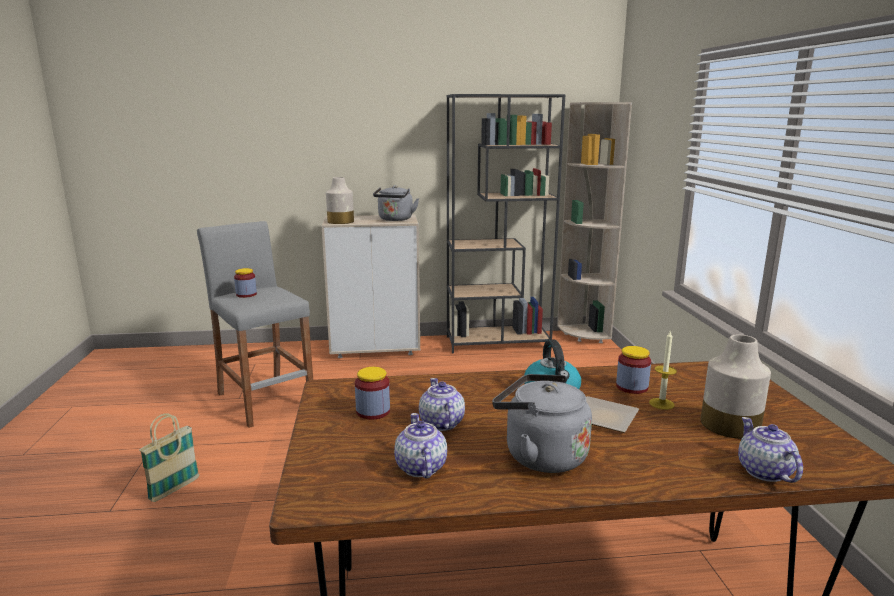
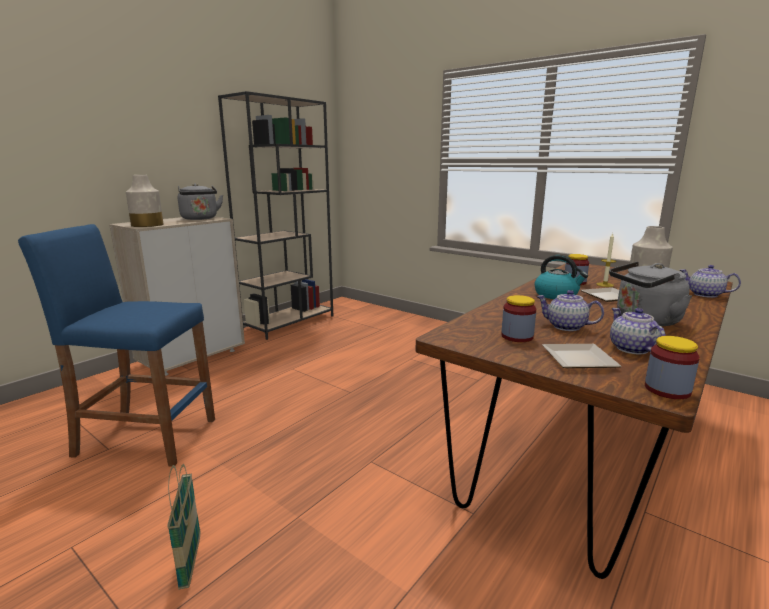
camera: 45 degrees left, 0 degrees up
grey stool [197,221,313,428] -> blue stool [18,224,215,467]
jar [234,268,257,298] -> jar moved to [645,336,700,399]
teapot [394,413,447,479] -> teapot turned 45 degrees clockwise [610,308,666,354]
beige bookcase [557,102,632,343] -> none
none -> plate [542,344,621,368]

